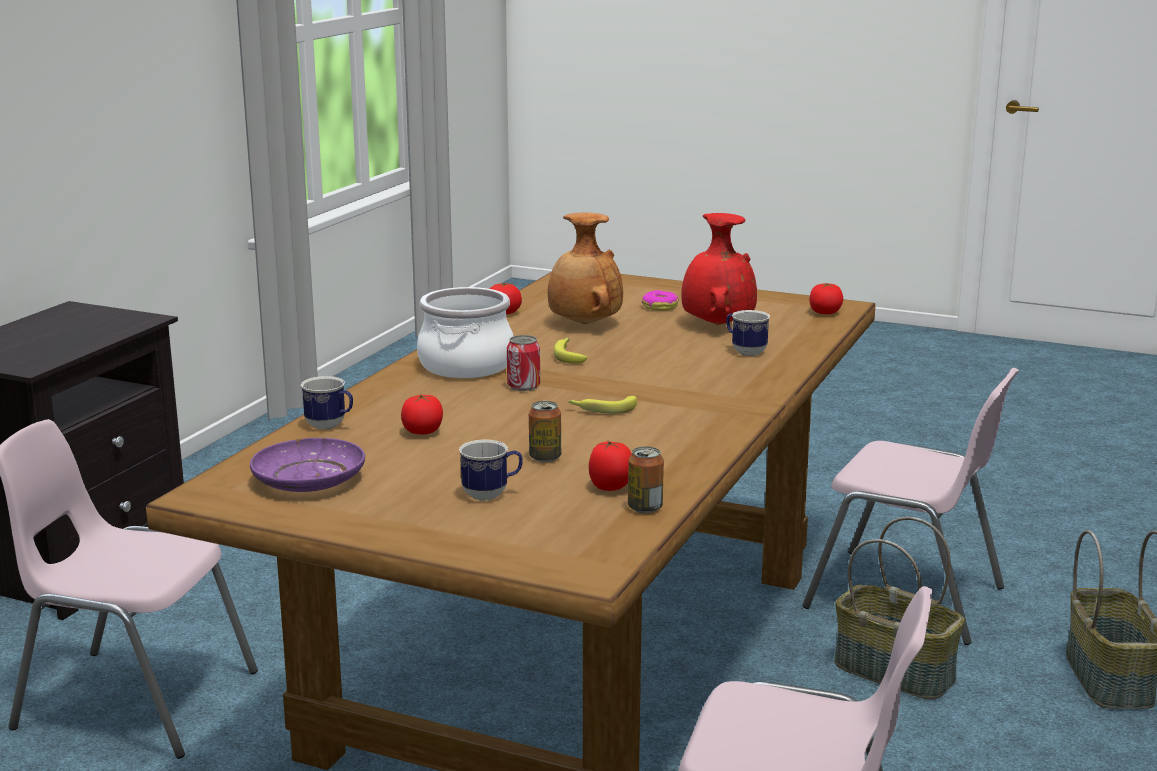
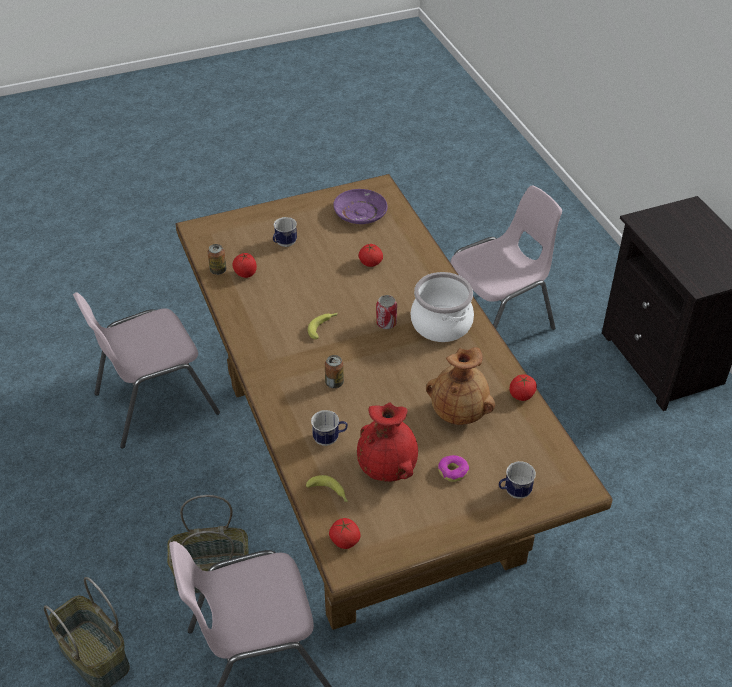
camera: 135 degrees right, 25 degrees up
mug [301,376,353,430] -> mug moved to [499,461,536,499]
can [529,401,561,462] -> can moved to [325,355,344,388]
banana [554,338,588,364] -> banana moved to [306,475,348,502]

